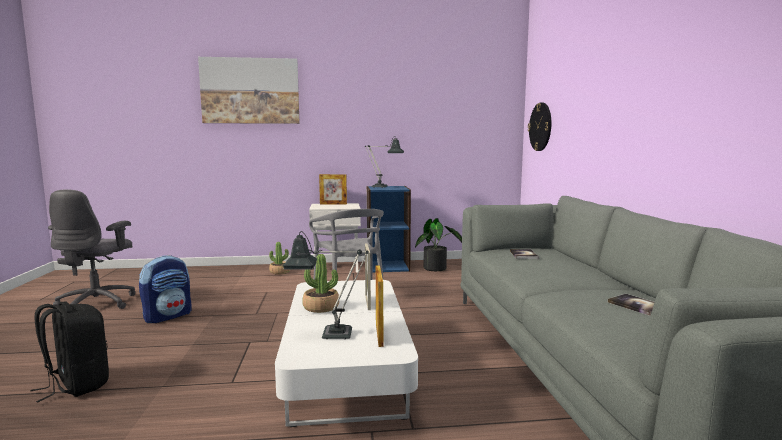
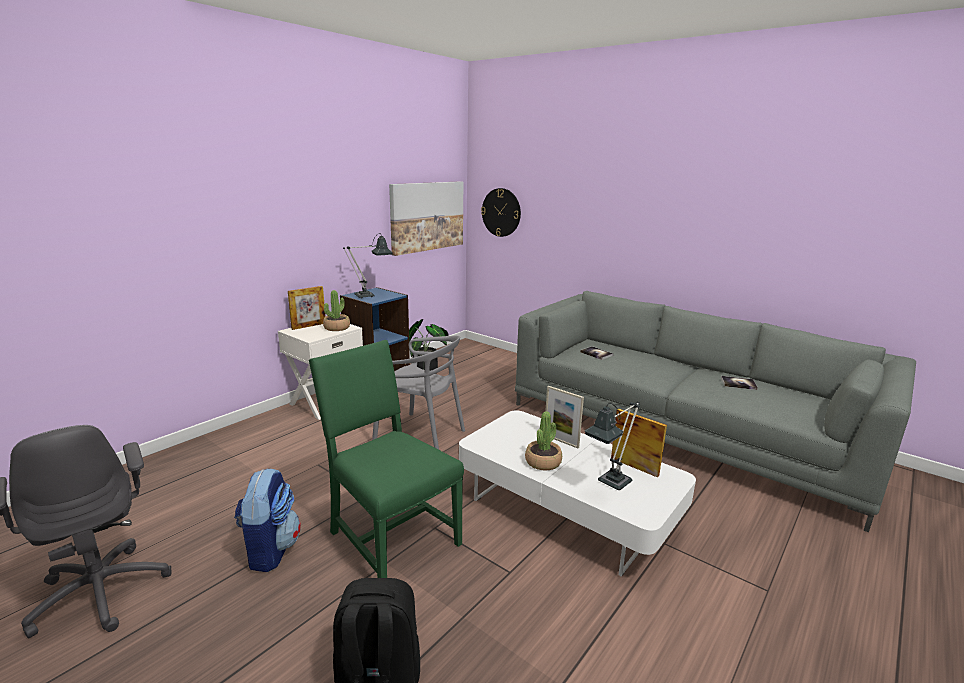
camera: 45 degrees left, 10 degrees up
picture [198,57,300,124] -> picture moved to [389,181,463,256]
potted plant [269,242,290,274] -> potted plant moved to [323,290,350,331]
none -> green chair [309,340,464,578]

